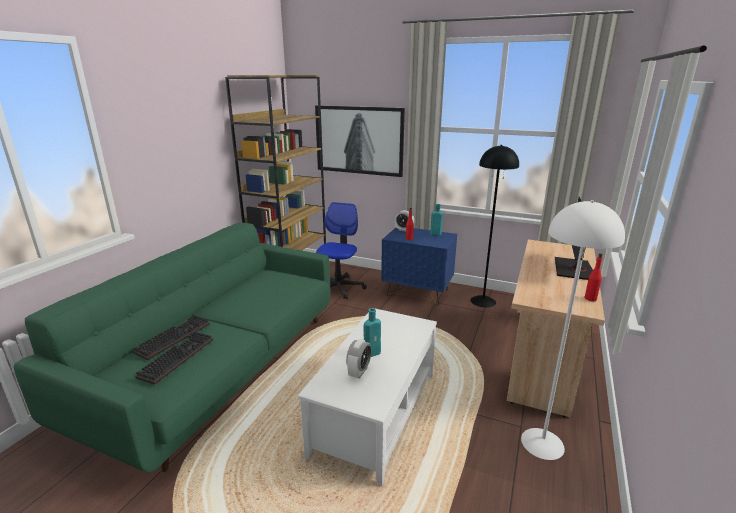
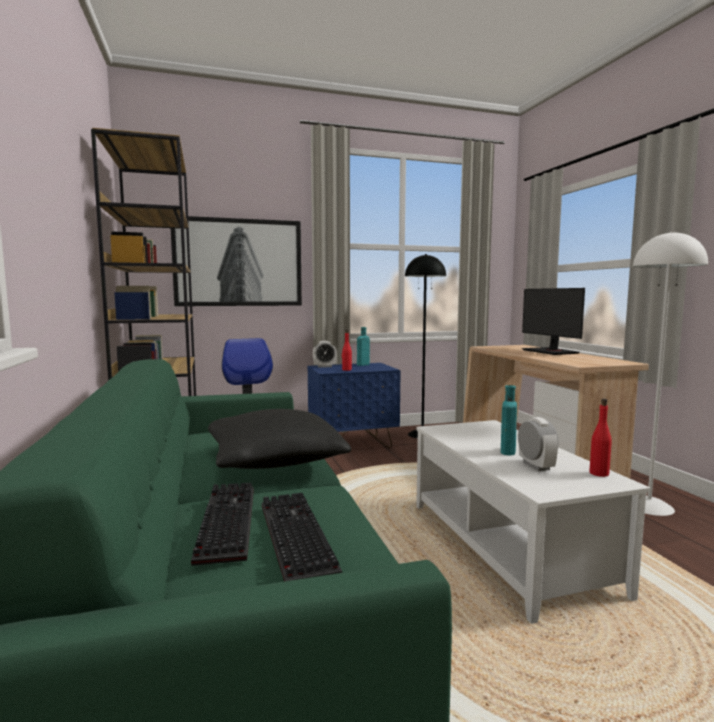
camera: 40 degrees left, 15 degrees down
red bottle [584,253,603,301] -> red bottle moved to [589,399,612,477]
none -> black pillow [208,409,351,469]

